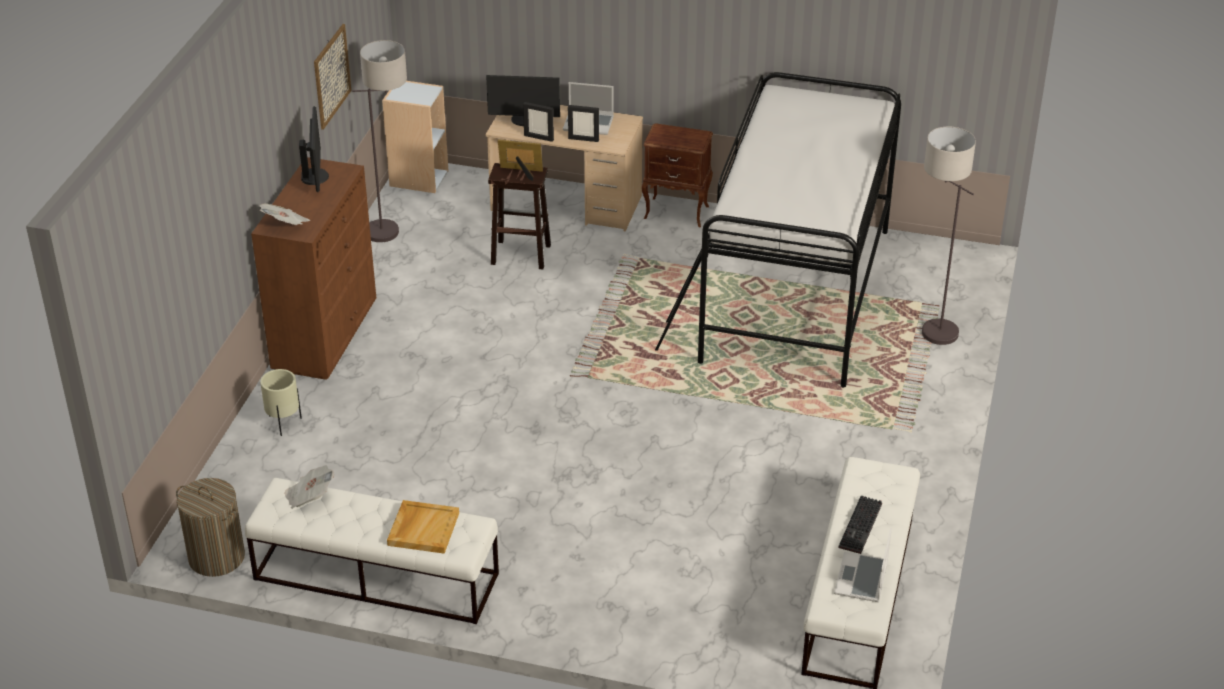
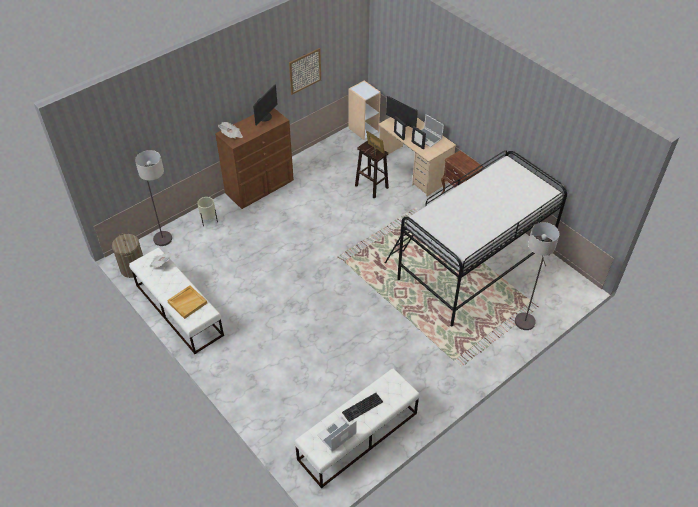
camera: 35 degrees right, 10 degrees up
grey floor lamp [352,40,407,242] -> grey floor lamp moved to [135,150,172,246]

